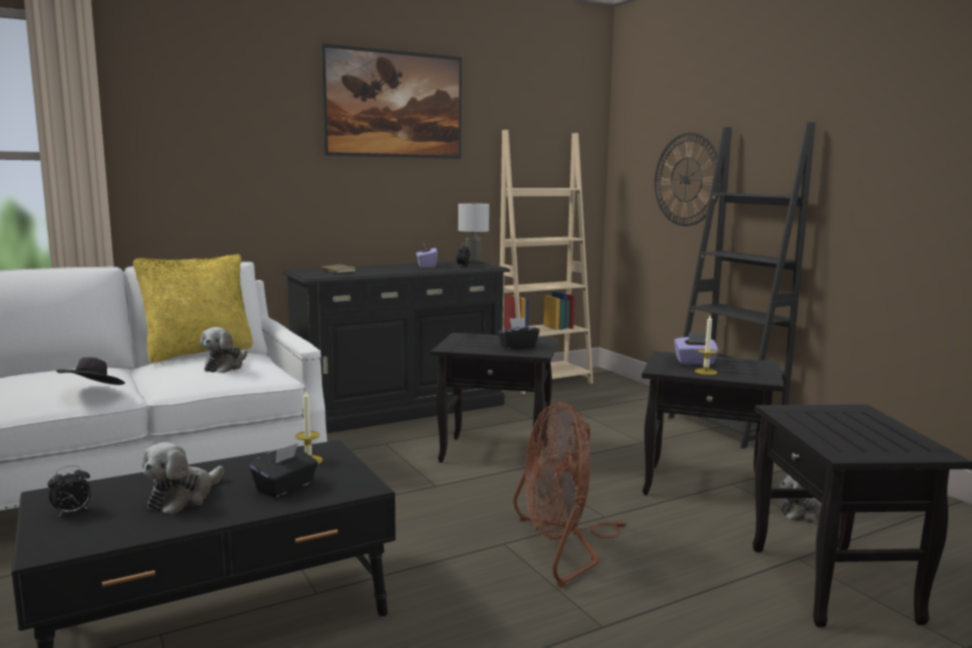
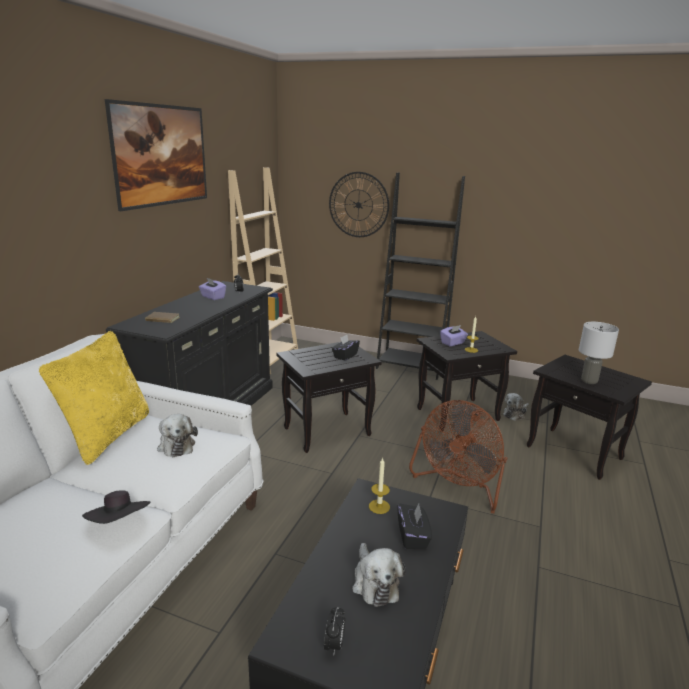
camera: 40 degrees left, 10 degrees up
white table lamp [458,203,489,263] -> white table lamp moved to [579,322,619,384]

